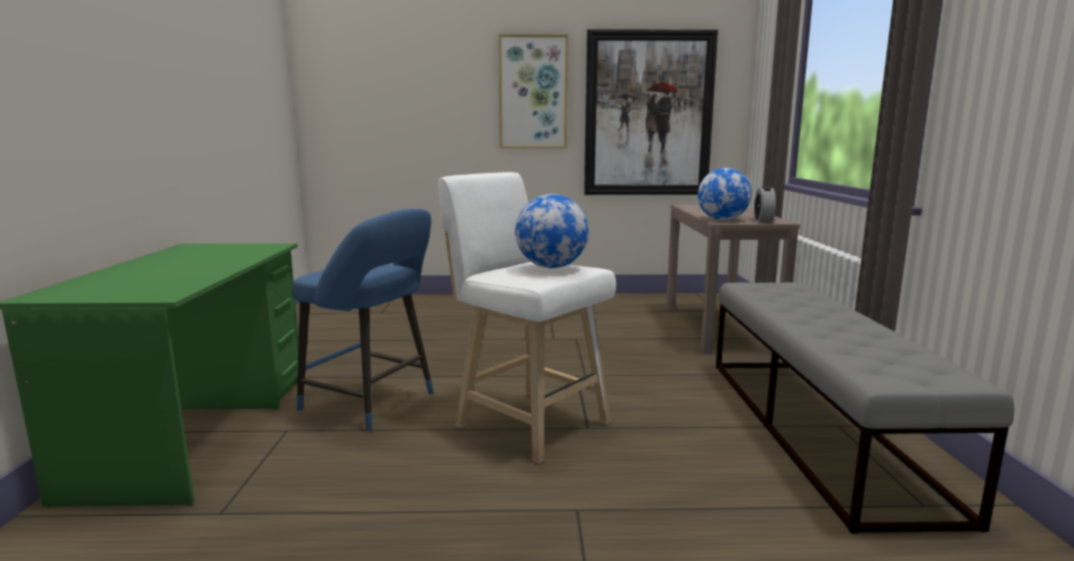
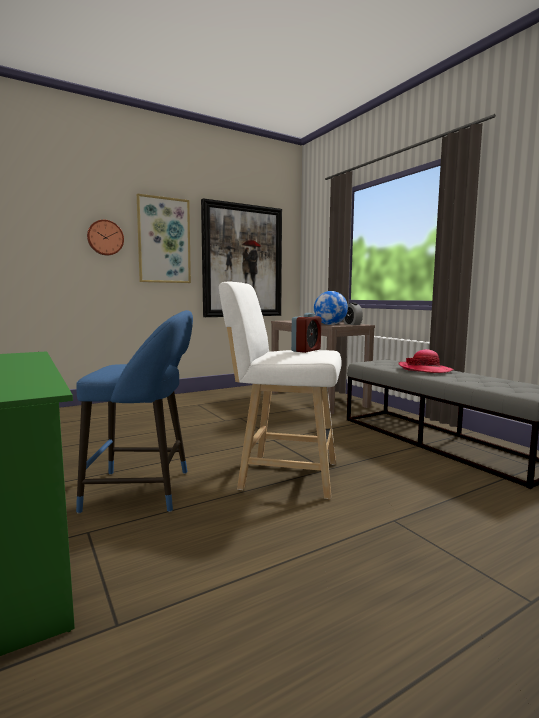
camera: 30 degrees left, 5 degrees down
globe [515,194,589,268] -> alarm clock [291,313,321,353]
none -> wall clock [87,220,124,256]
none -> hat [398,349,453,373]

